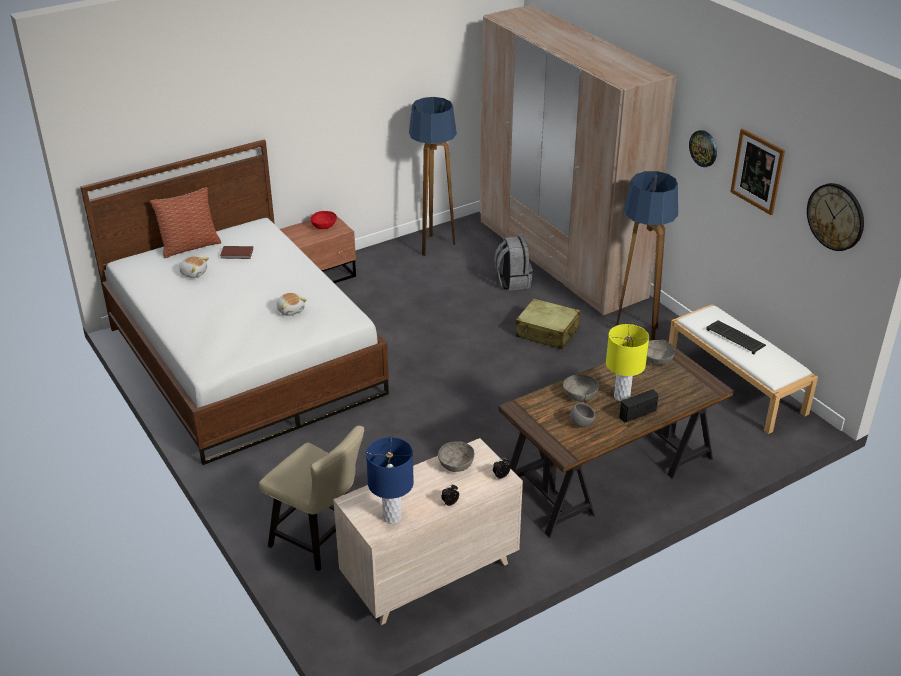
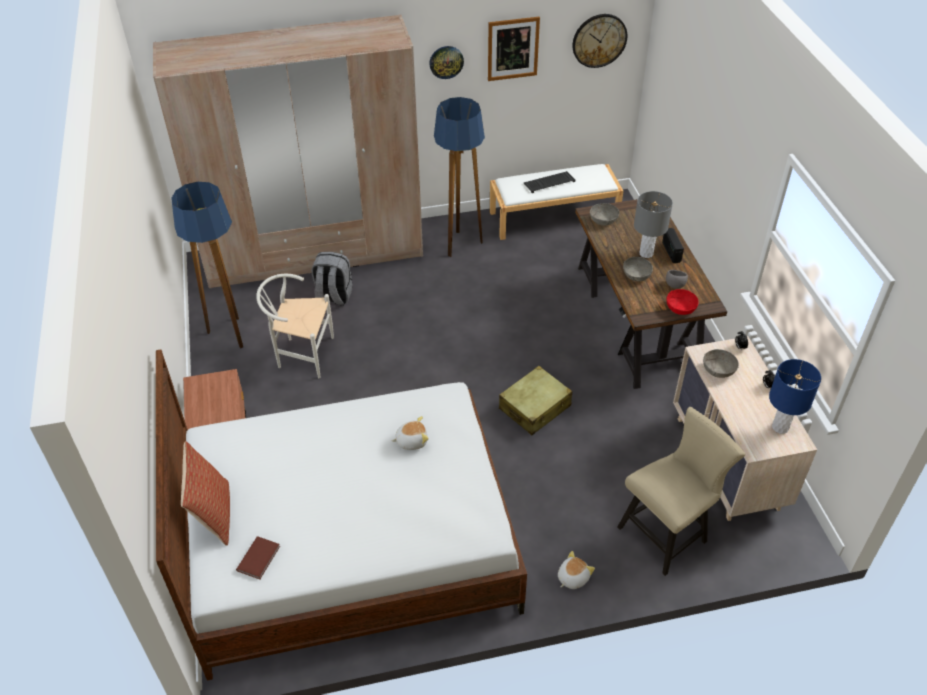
camera: 70 degrees left, 10 degrees up
plush toy [179,256,209,278] -> plush toy moved to [558,551,595,589]
brown book [220,246,253,259] -> brown book moved to [236,536,280,579]
red bowl [311,211,337,229] -> red bowl moved to [666,289,699,315]
beige suitcase [515,298,580,349] -> beige suitcase moved to [499,366,572,435]
yellow table lamp [606,324,649,401] -> grey table lamp [634,191,673,258]
none -> white chair [256,274,334,378]

